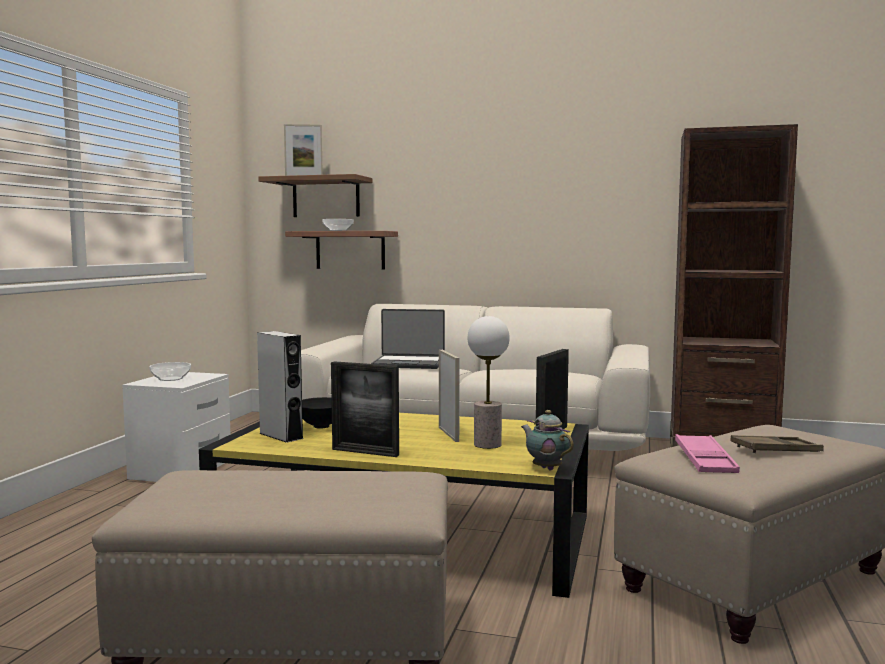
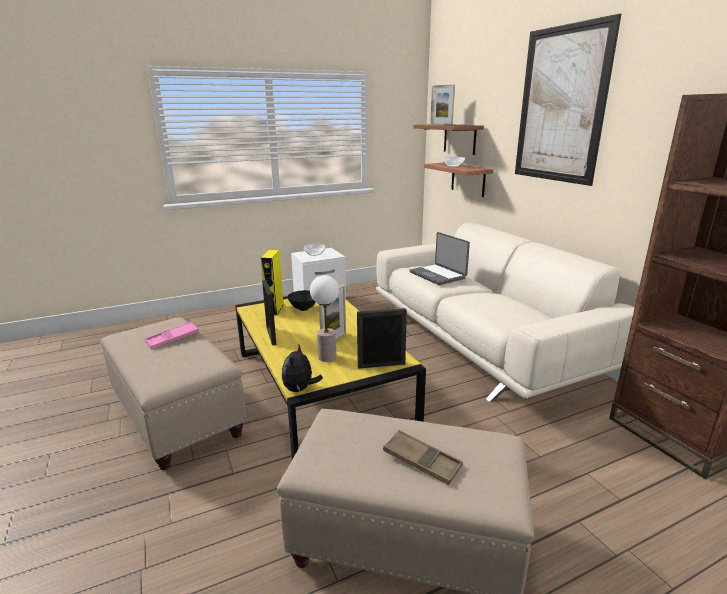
camera: 50 degrees right, 15 degrees up
grey speaker [257,331,303,443] -> yellow speaker [261,250,284,315]
teapot [521,410,574,470] -> plush toy [282,345,323,392]
pink tray [675,434,740,473] -> pink tray moved to [145,322,199,349]
none -> picture [515,13,621,186]

